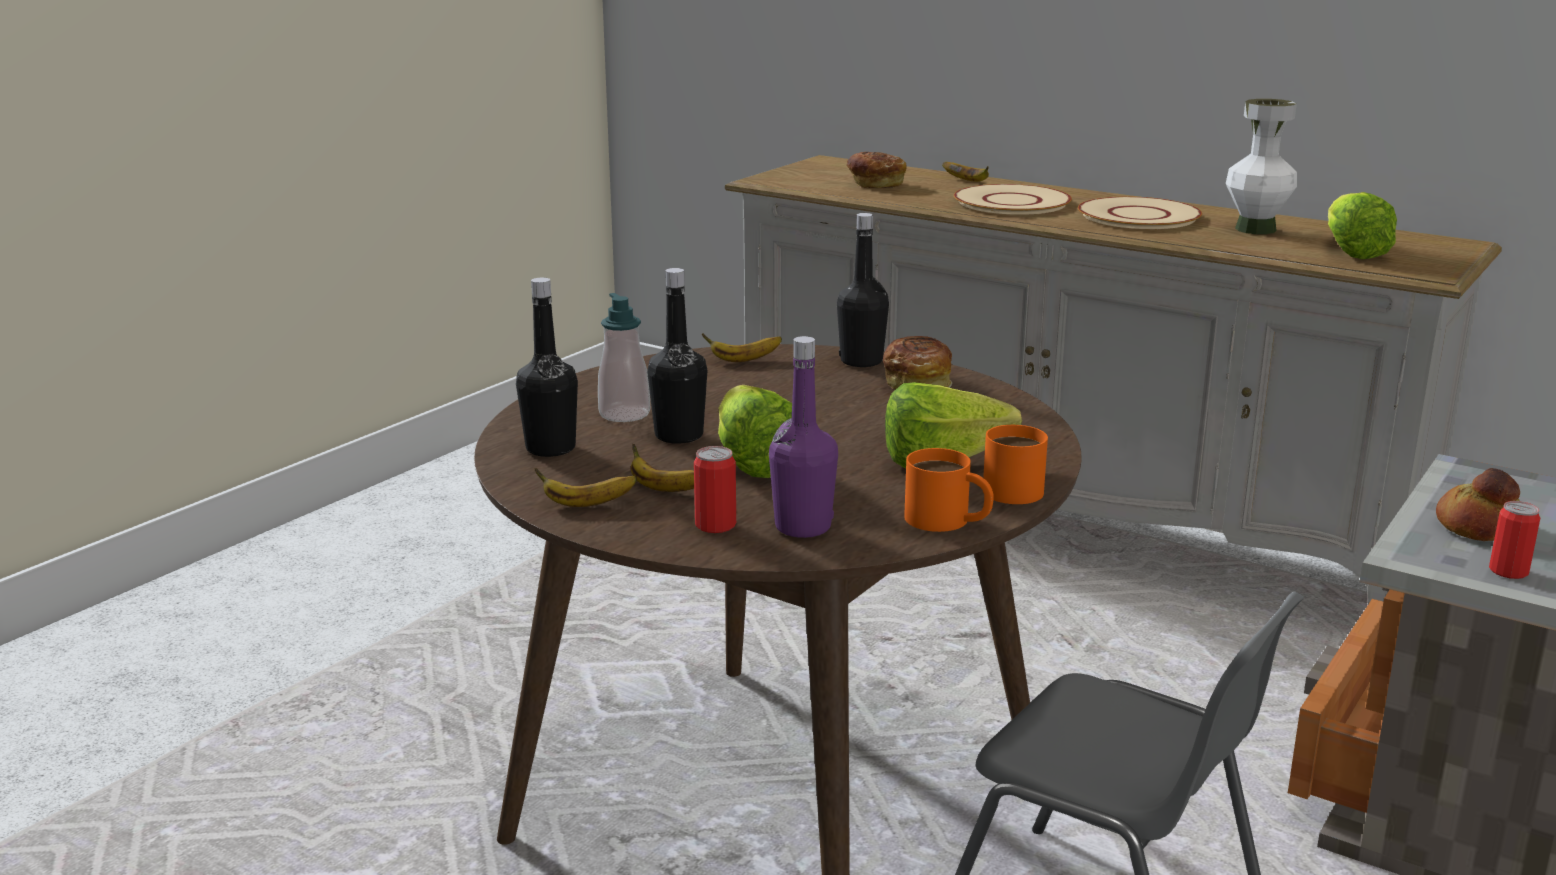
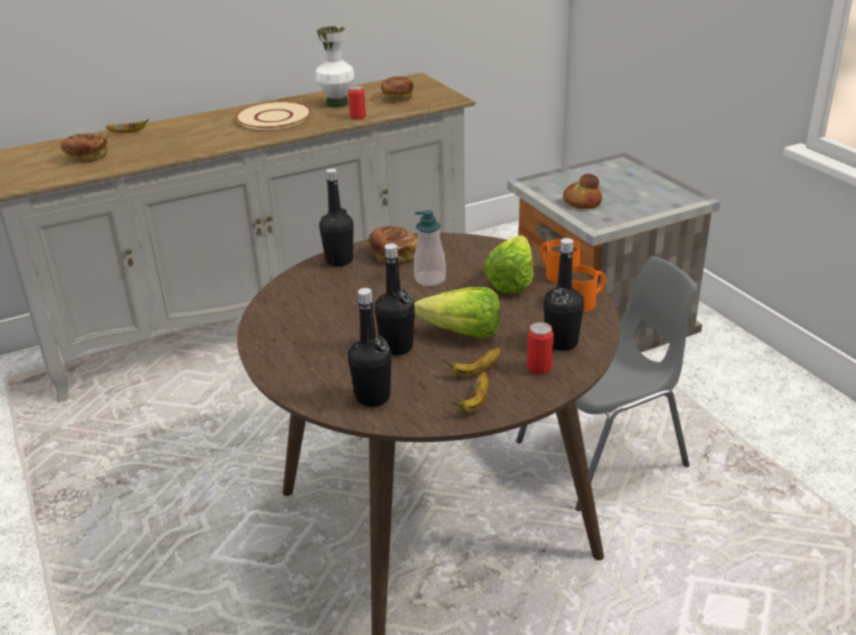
camera: 60 degrees left, 10 degrees up
soap dispenser [598,293,650,422] -> soap dispenser moved to [414,210,446,286]
banana [702,333,782,362] -> none
purple bottle [769,336,838,538] -> black bottle [543,238,584,350]
beige plate [954,184,1072,215] -> none
lettuce [1328,192,1397,259] -> bread [381,76,414,102]
can [1489,501,1540,579] -> can moved to [348,85,366,120]

